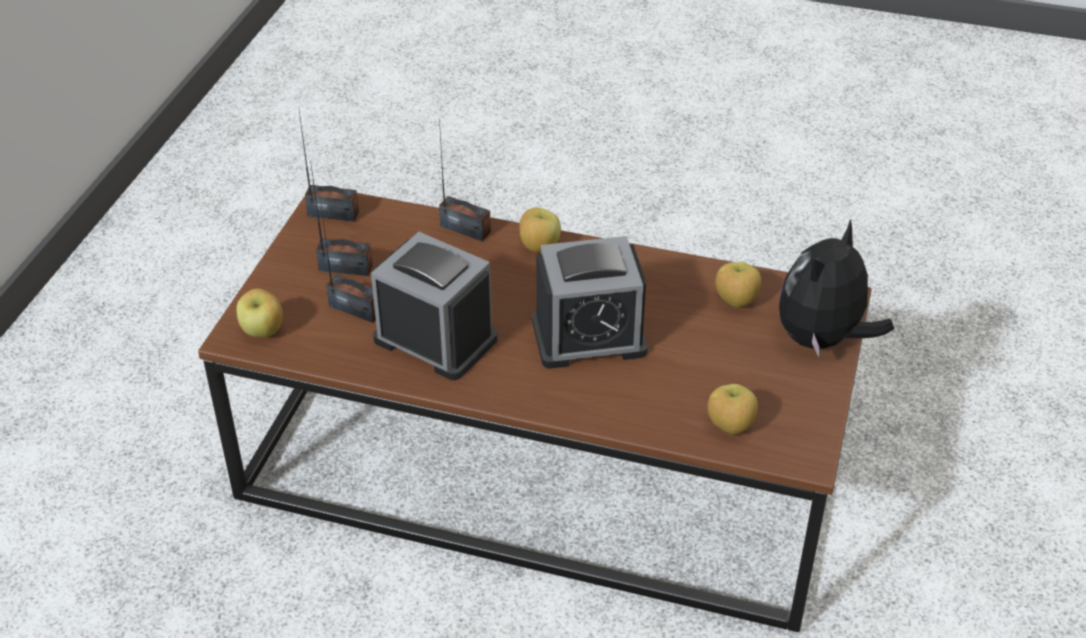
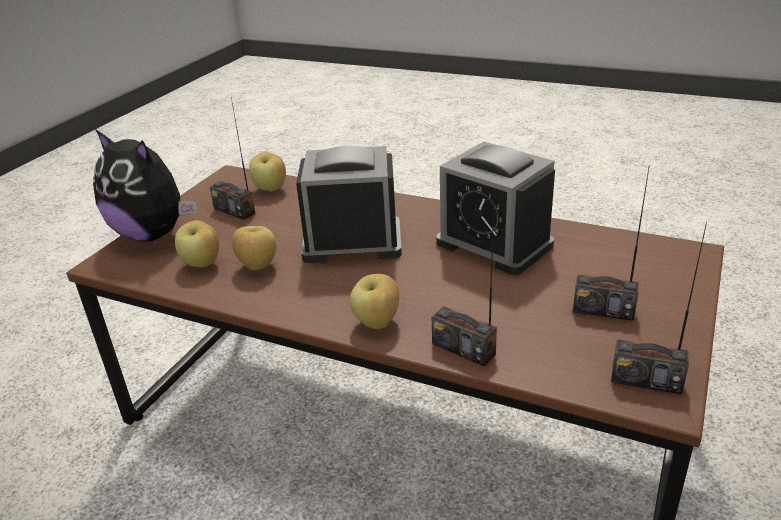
camera: 170 degrees left, 10 degrees down
apple [236,288,283,338] -> apple moved to [232,226,276,270]
radio [320,198,376,323] -> radio moved to [210,98,256,220]
plush toy [779,219,894,356] -> plush toy turned 75 degrees clockwise [93,129,197,242]

